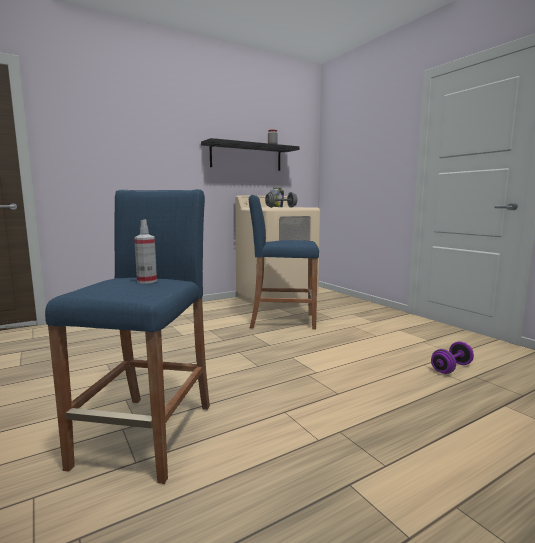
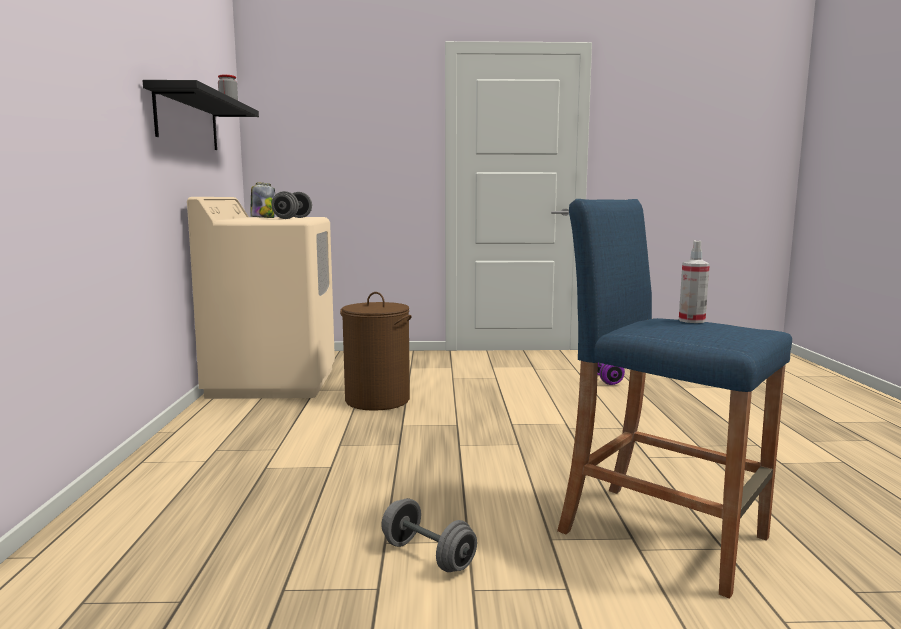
camera: 60 degrees left, 0 degrees up
blue stool [249,195,319,329] -> brown laundry basket [340,292,412,411]
none -> grey dumbbell [381,498,477,572]

